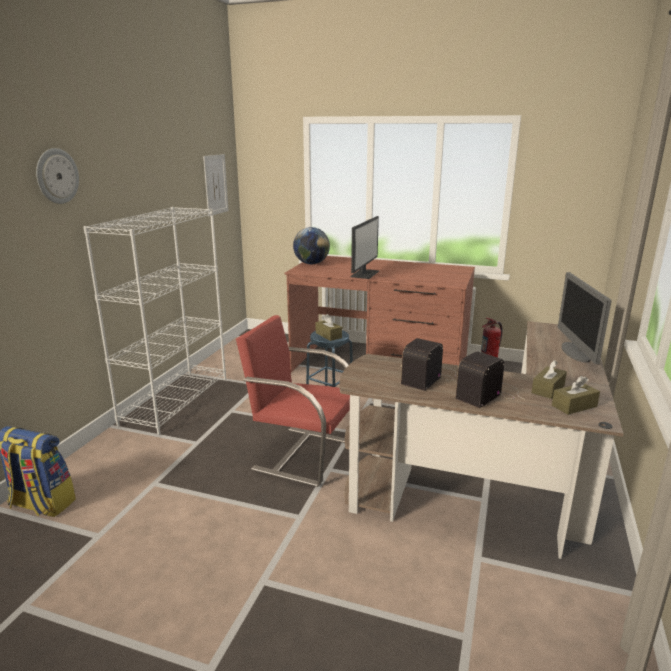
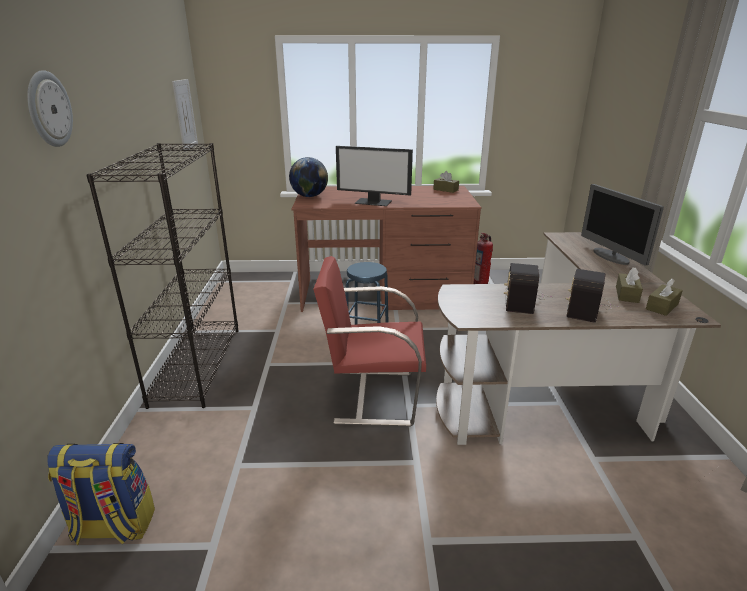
camera: 20 degrees left, 5 degrees up
white bookcase [84,207,226,435] -> black bookcase [87,143,239,409]
brown tissue box [316,314,342,341] -> brown tissue box moved to [433,171,459,193]
monitor [350,216,379,279] -> monitor turned 105 degrees clockwise [336,146,413,206]

